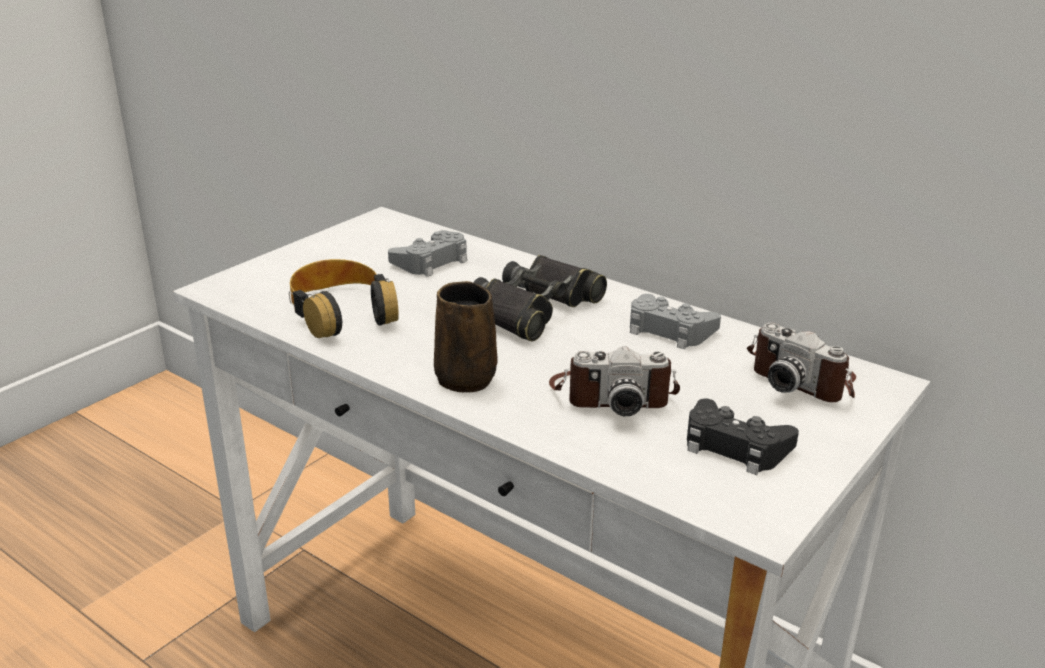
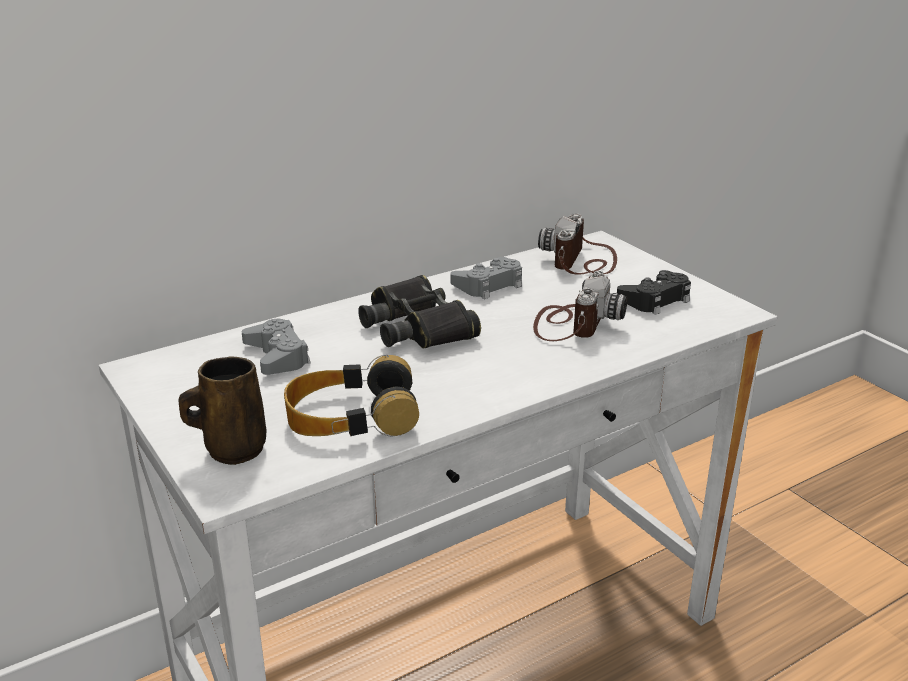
camera: 70 degrees left, 0 degrees up
brown mug [434,281,497,393] -> brown mug moved to [178,356,266,465]
camera [747,323,856,402] -> camera turned 135 degrees clockwise [538,213,617,275]

